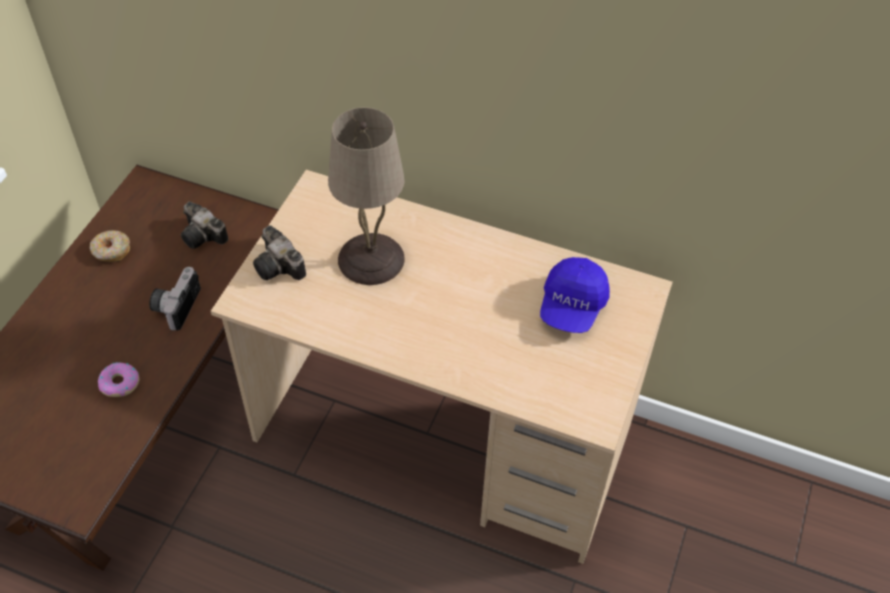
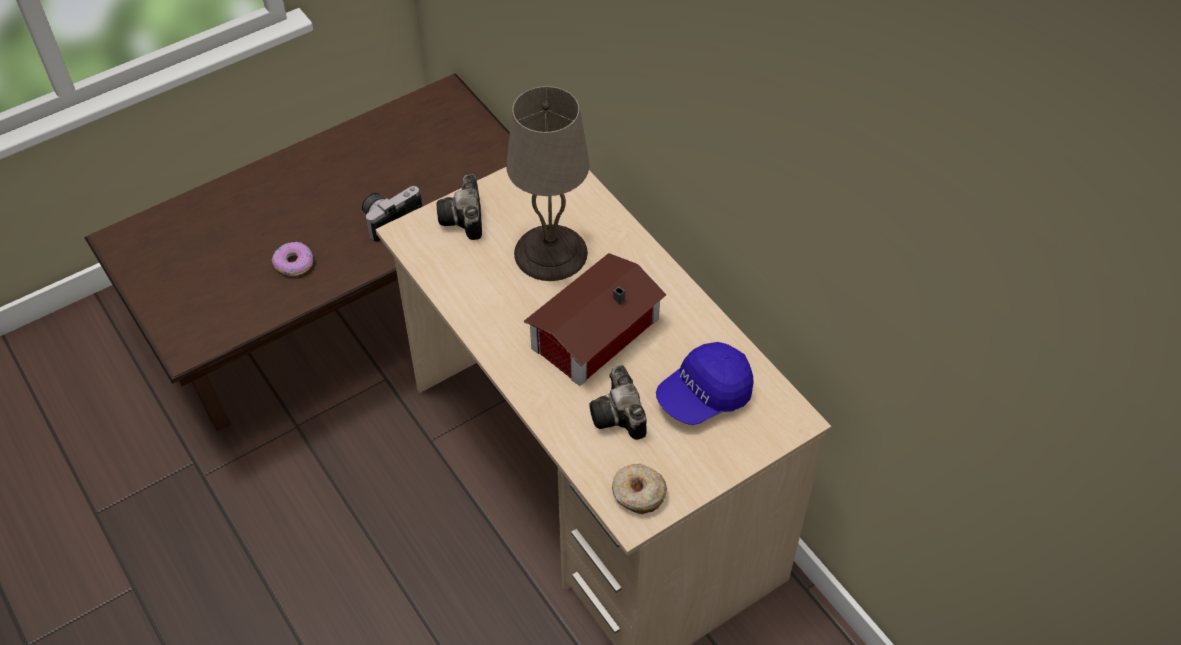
camera: 35 degrees right, 0 degrees up
donut [90,230,130,262] -> donut moved to [612,464,667,514]
camera [181,202,228,249] -> camera moved to [589,365,646,440]
none -> toy house [524,253,666,386]

